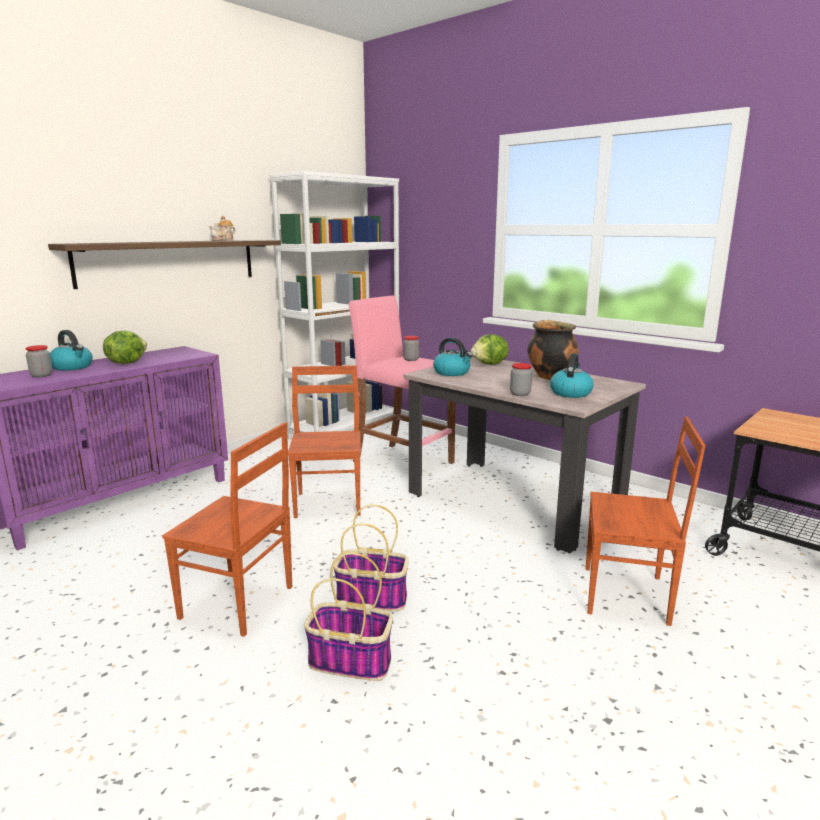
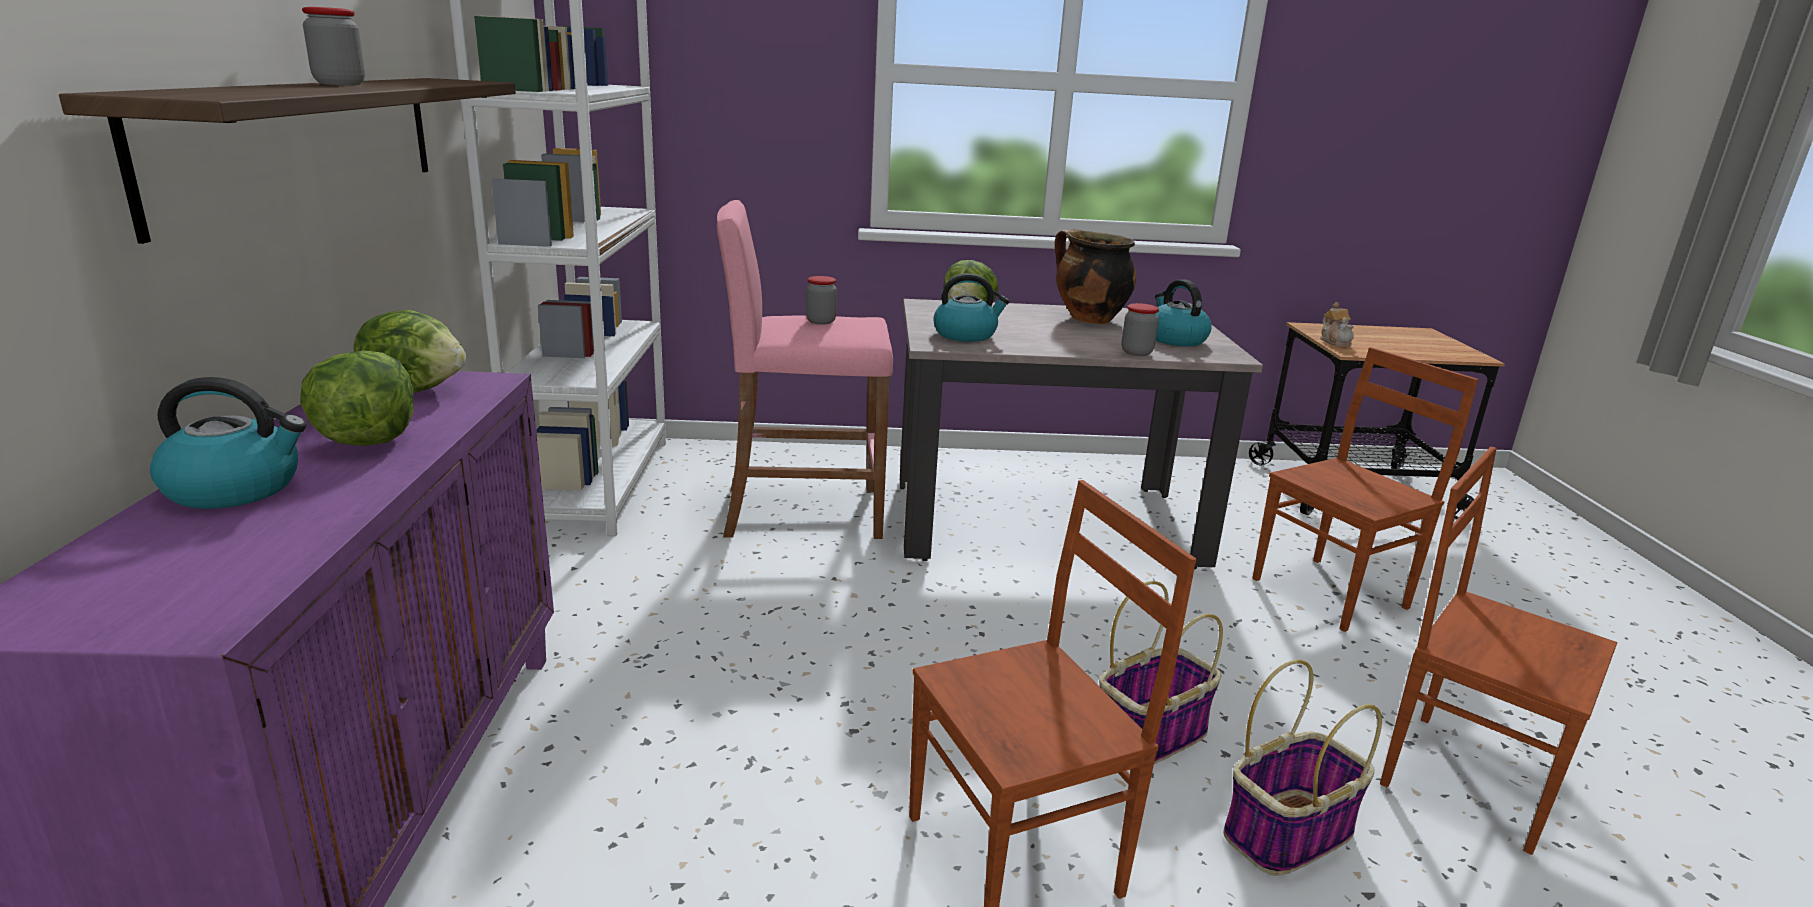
camera: 45 degrees left, 5 degrees up
jar [25,345,53,378] -> jar moved to [302,7,365,85]
teapot [209,216,236,241] -> teapot moved to [1320,302,1354,347]
brown chair [288,365,361,518] -> brown chair moved to [1380,447,1617,855]
none -> lettuce [353,310,466,392]

